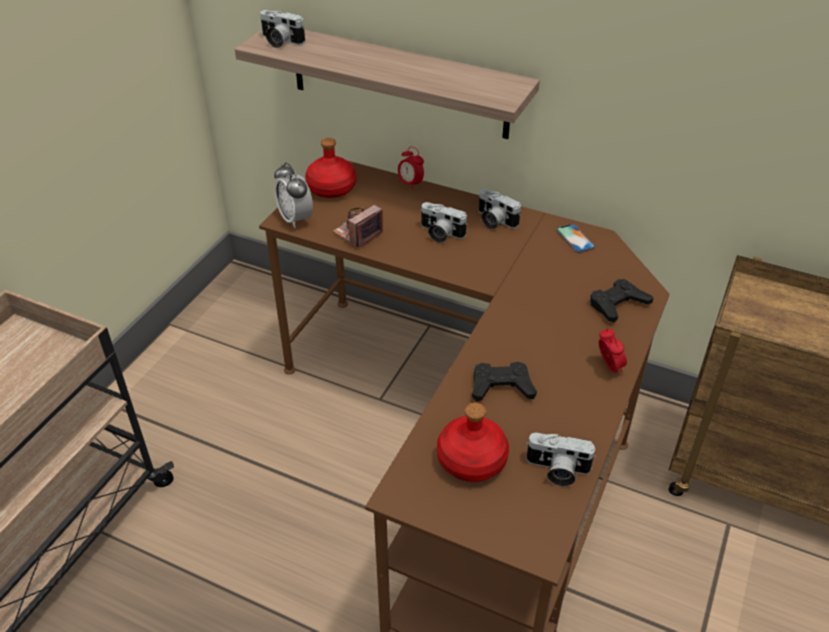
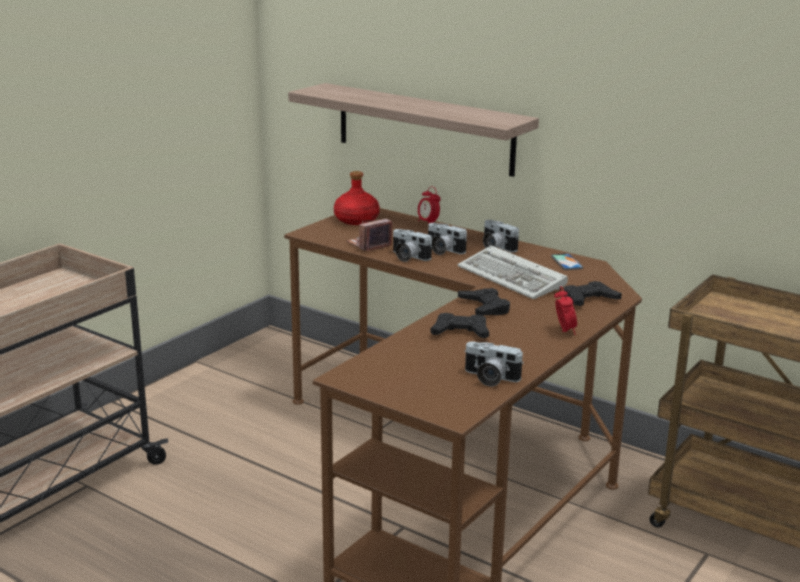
camera: 10 degrees right, 20 degrees down
camera [260,10,305,48] -> camera moved to [393,229,432,262]
alarm clock [274,163,313,228] -> none
red bottle [437,402,509,482] -> none
none -> keyboard [458,245,568,299]
none -> black game controller [458,288,510,316]

